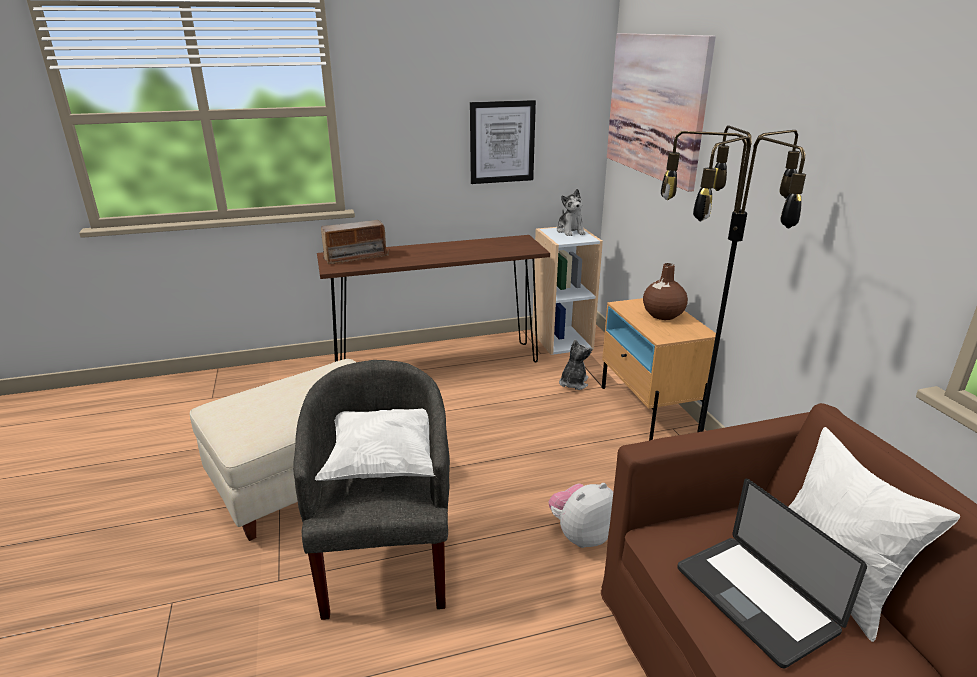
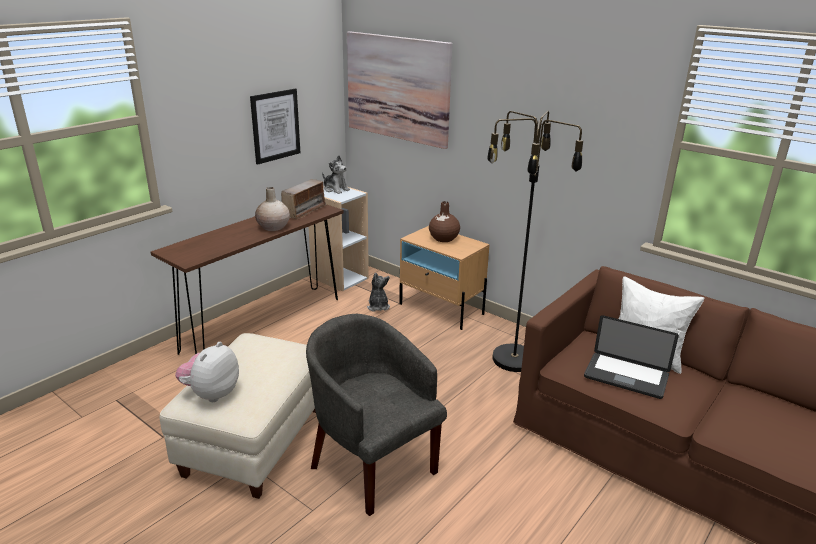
camera: 35 degrees left, 0 degrees up
white pillow [315,408,435,481] -> none
radio [321,220,389,264] -> radio moved to [281,179,327,219]
plush toy [548,483,613,548] -> plush toy moved to [175,342,239,402]
none -> beige vase [255,187,290,231]

